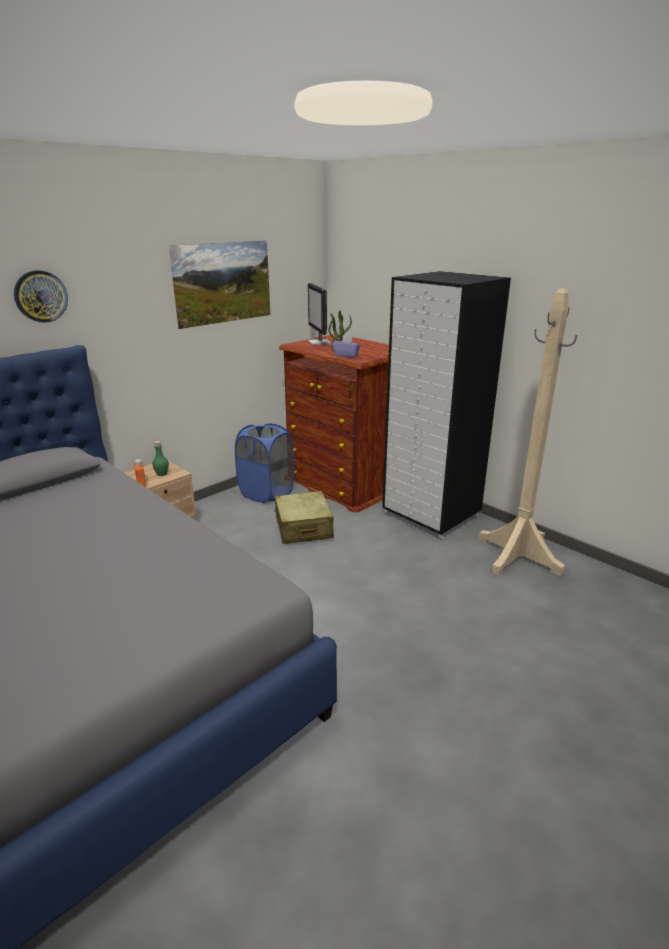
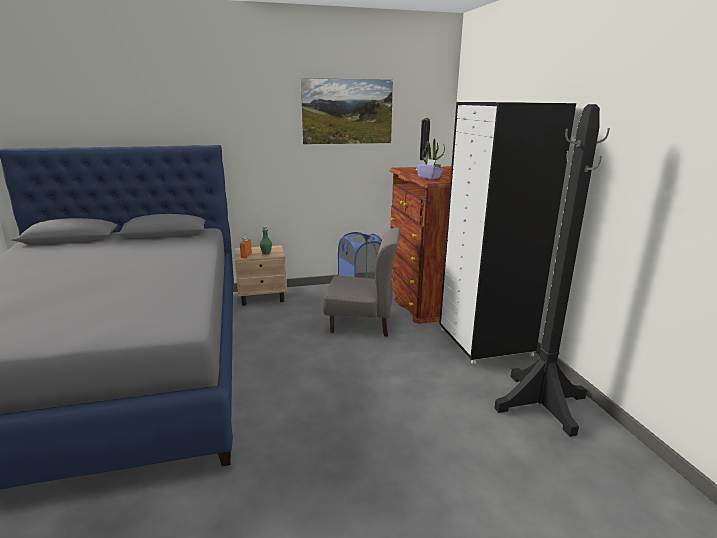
camera: 30 degrees right, 5 degrees down
wall clock [14,270,68,323] -> none
beige suitcase [274,491,334,544] -> grey chair [323,228,400,336]
beige clothes rack [479,289,577,576] -> black clothes rack [494,104,610,437]

